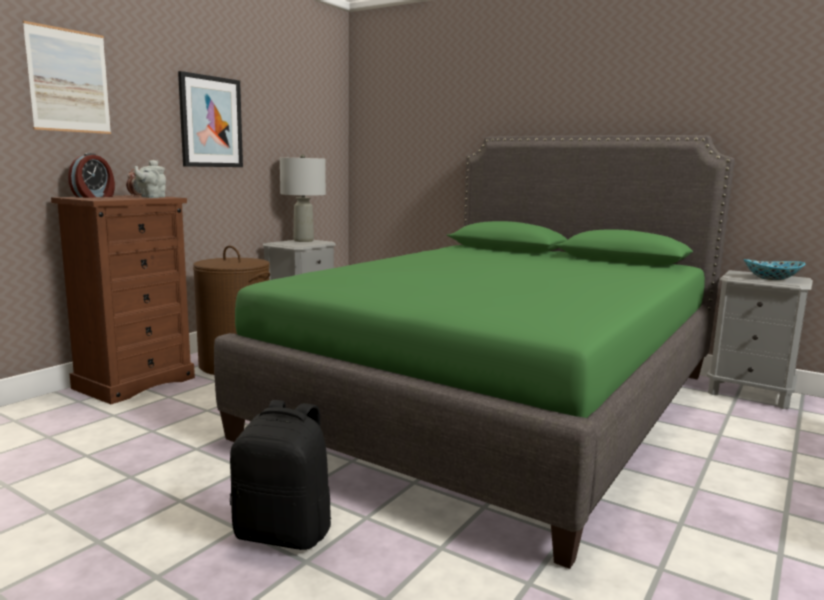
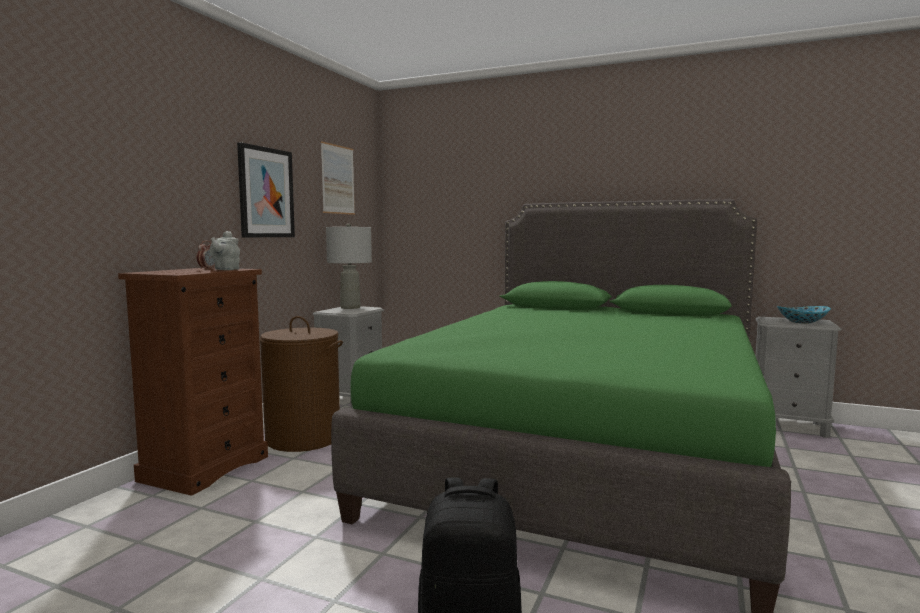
camera: 10 degrees left, 5 degrees down
picture [23,21,111,134] -> picture moved to [321,141,355,215]
alarm clock [68,153,115,198] -> none

